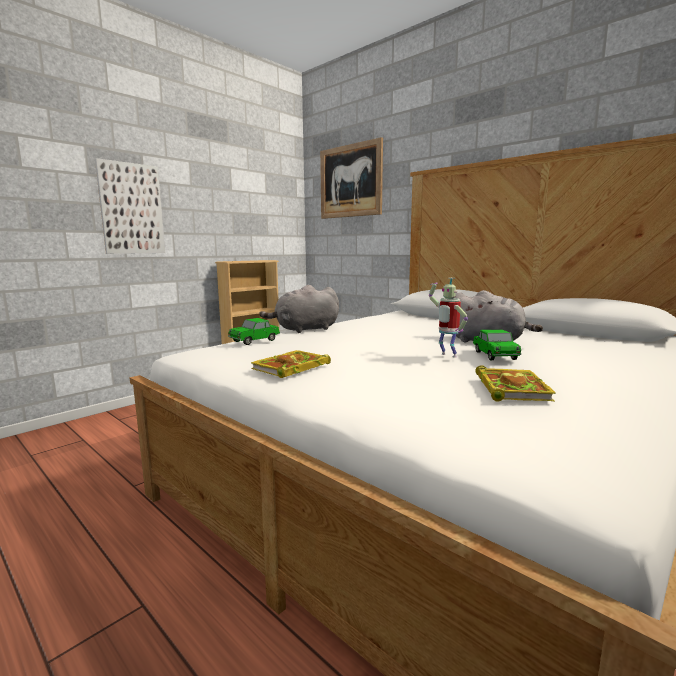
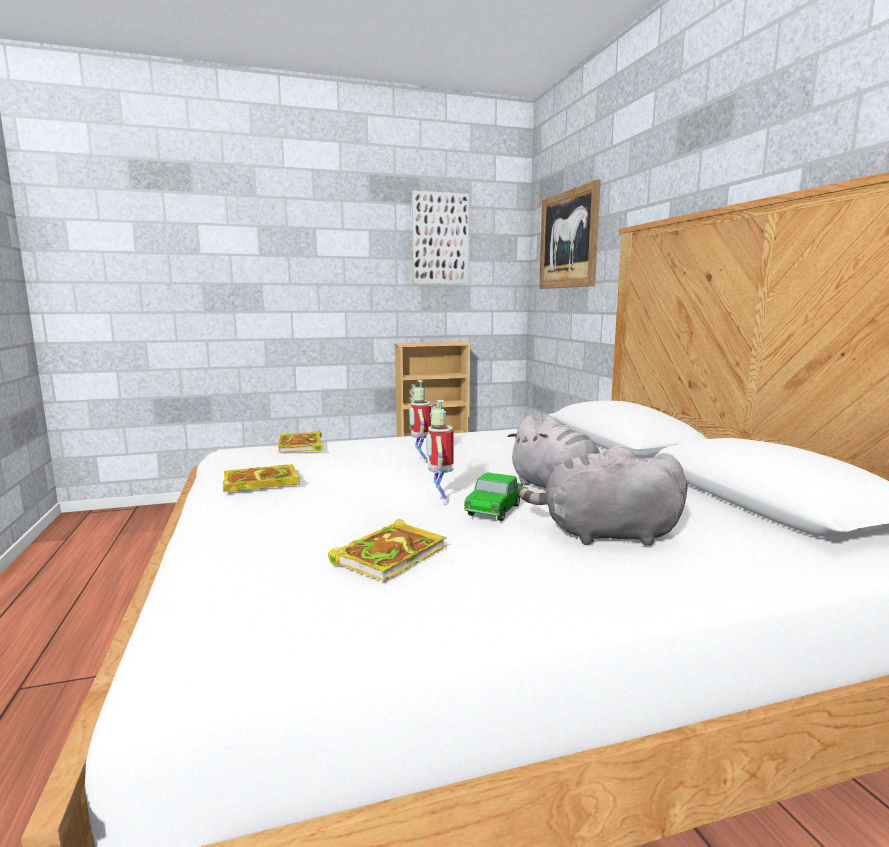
camera: 30 degrees right, 0 degrees up
picture [95,158,165,254] -> picture moved to [412,190,469,284]
toy car [228,318,280,345] -> book [278,430,323,452]
grey plush toy [259,285,339,333] -> grey plush toy moved to [517,445,688,546]
none -> toy robot [409,380,431,463]

